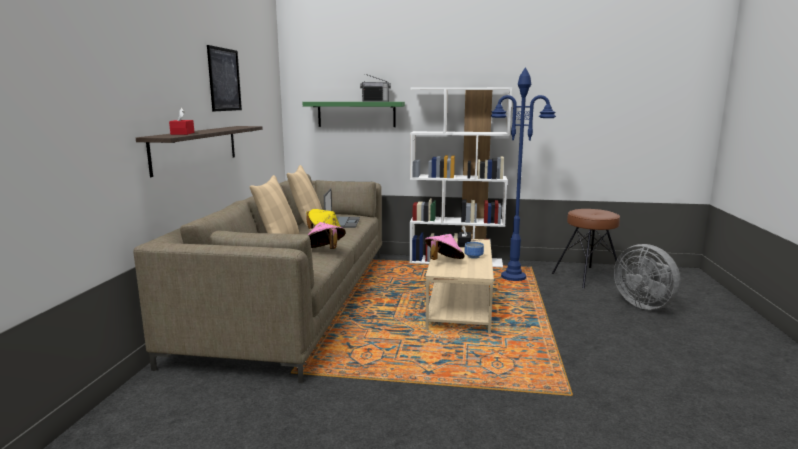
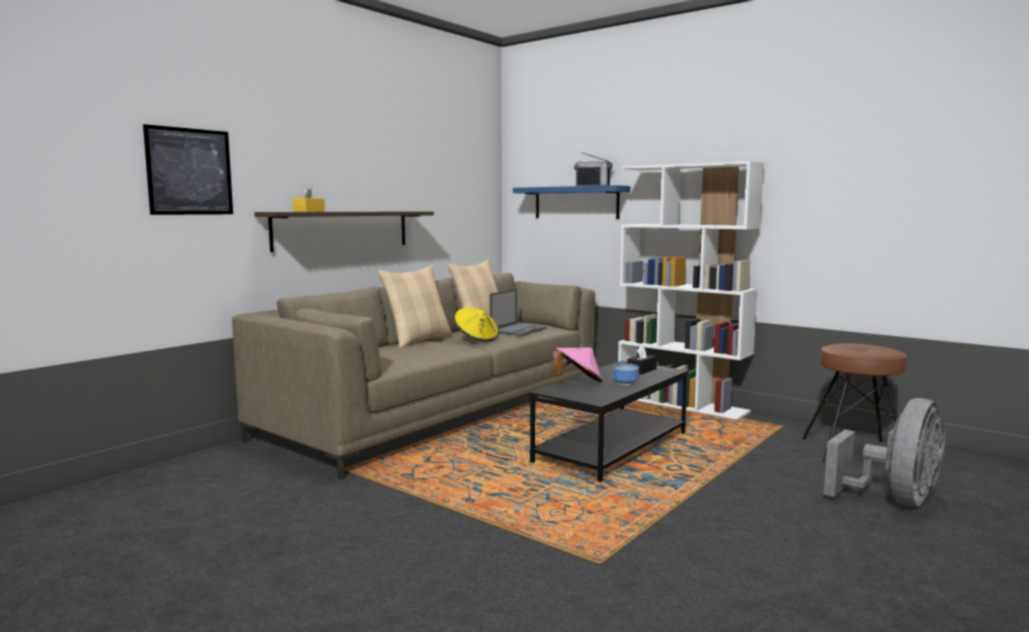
camera: 30 degrees right, 5 degrees down
red tissue box [169,108,194,135] -> yellow tissue box [293,186,325,212]
picture [207,45,242,111] -> picture moved to [143,124,233,215]
green shelf [302,102,405,127] -> blue shelf [513,185,630,219]
pink hat [308,222,346,249] -> none
beige coffee table [425,238,494,333] -> black coffee table [529,360,688,482]
blue floor lamp [491,67,556,281] -> none
grey fan [614,244,681,310] -> grey fan turned 135 degrees counterclockwise [824,398,945,506]

